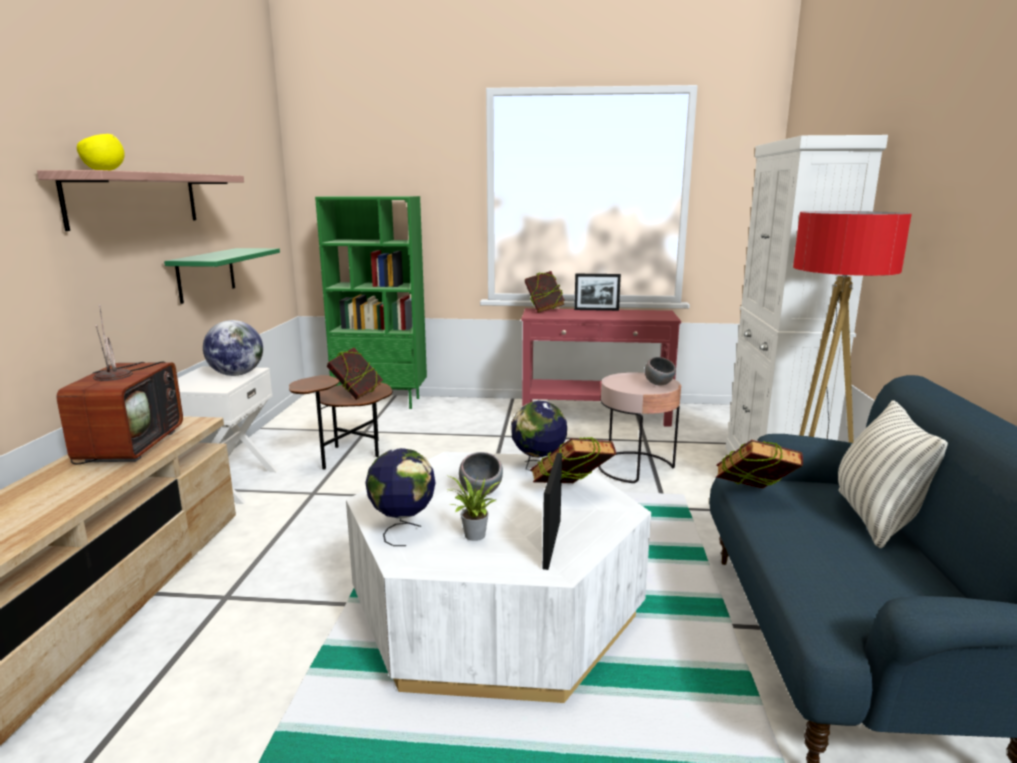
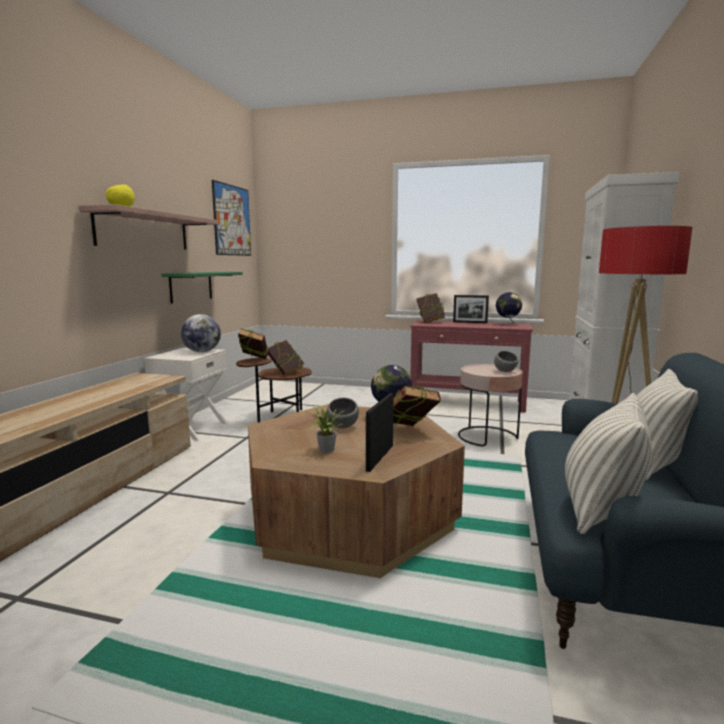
camera: 10 degrees right, 5 degrees down
television [56,305,183,465] -> none
green bookcase [315,196,427,409] -> none
white coffee table [346,452,651,703] -> brown coffee table [248,404,465,578]
globe [365,448,436,546] -> globe moved to [496,292,522,326]
book [716,440,803,489] -> book moved to [238,328,268,359]
none -> picture [212,180,251,256]
none -> pillow [565,393,652,534]

